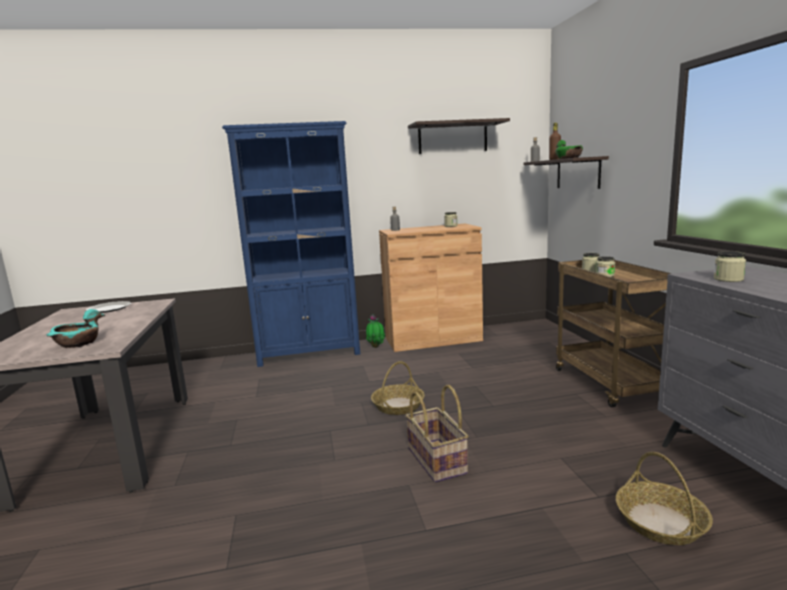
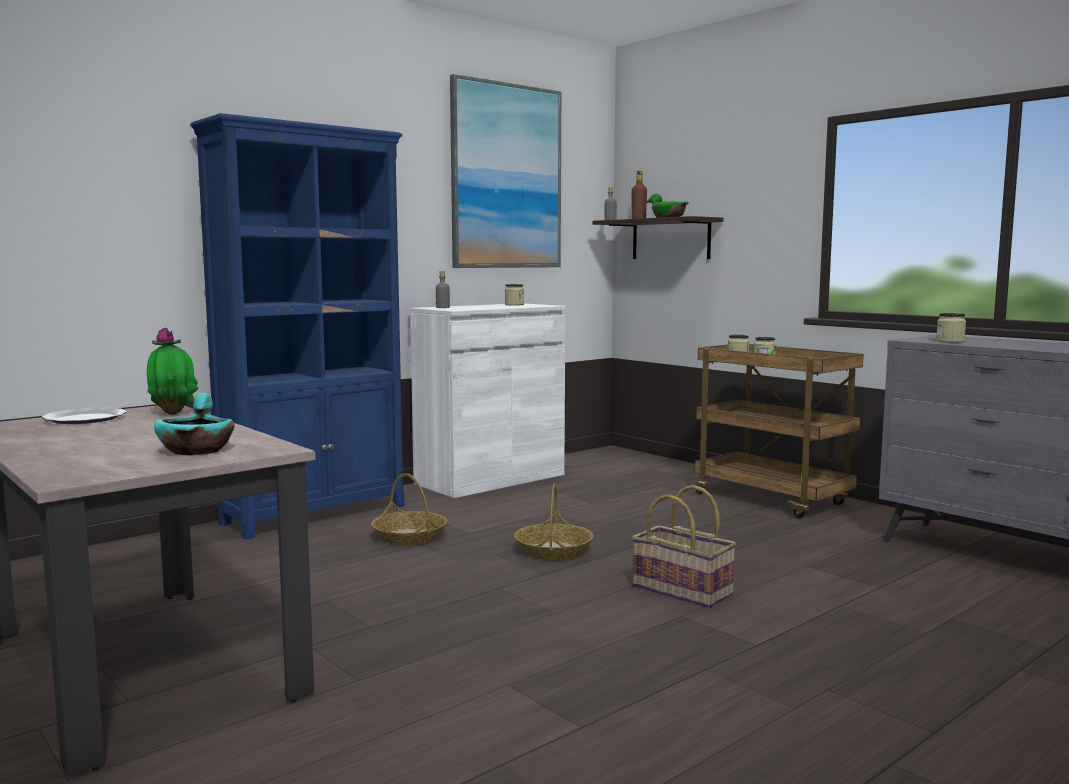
camera: 30 degrees left, 5 degrees down
potted plant [366,314,385,348] -> potted plant moved to [147,327,199,415]
brown cabinet [379,223,483,352] -> white cabinet [410,303,565,498]
shelf [408,118,510,154] -> picture [450,74,561,268]
basket [616,452,713,545] -> basket moved to [371,473,447,545]

